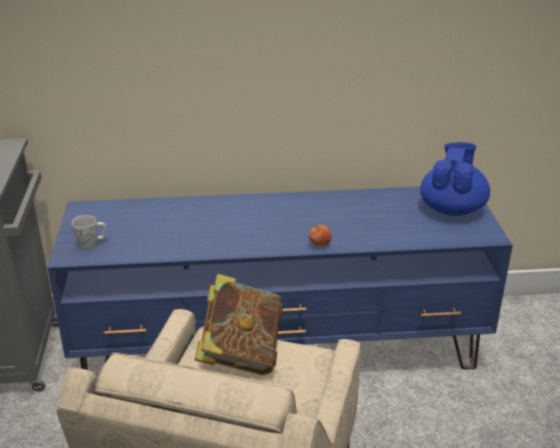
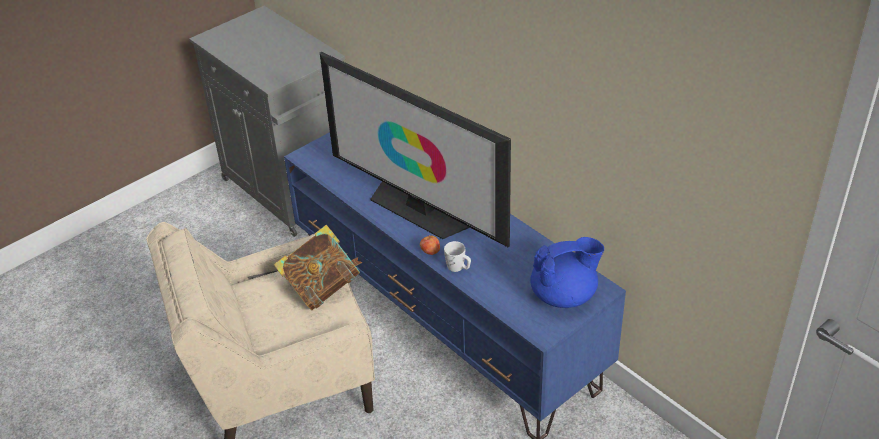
camera: 55 degrees right, 10 degrees up
white mug [72,215,106,250] -> white mug moved to [444,241,471,272]
none -> television [320,52,511,247]

